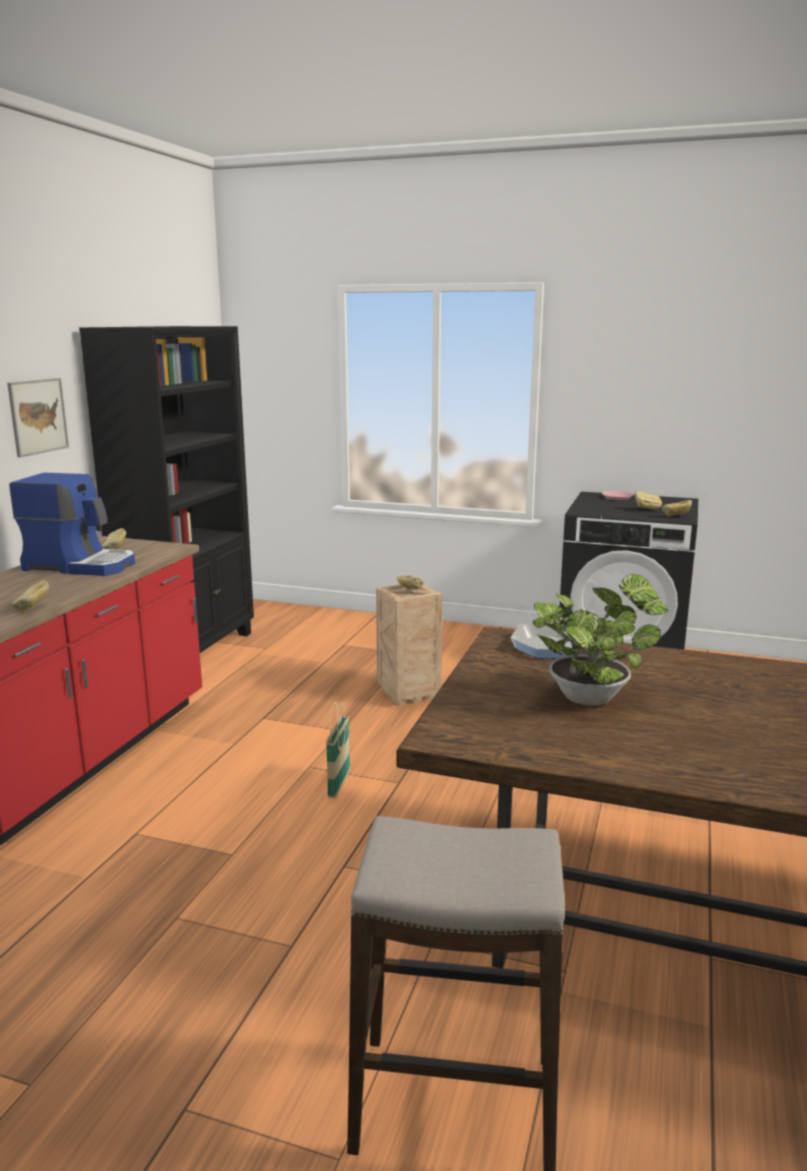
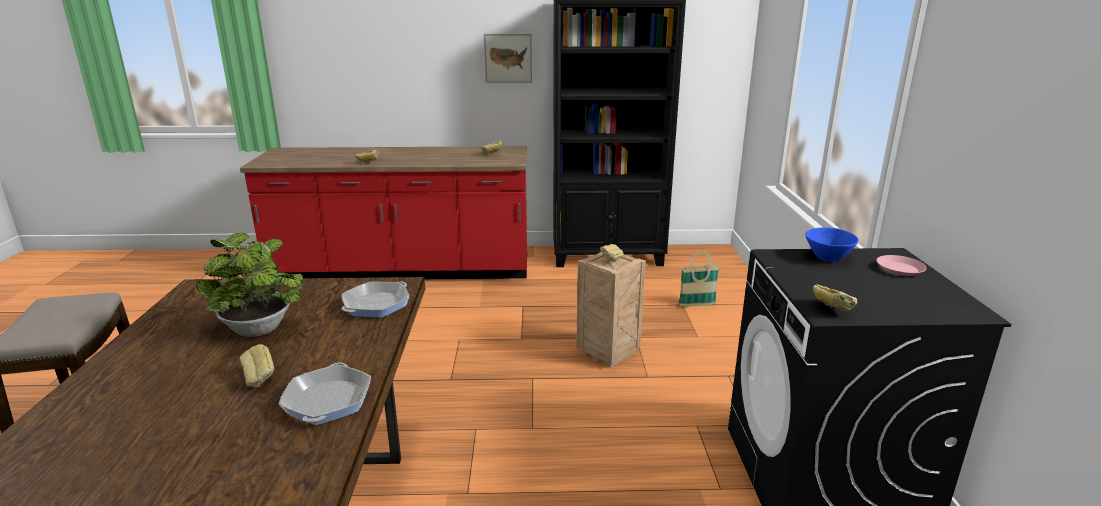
camera: 70 degrees right, 5 degrees up
coffee machine [9,473,135,576] -> none
basket [326,702,350,798] -> basket moved to [679,250,719,307]
bread [634,492,662,510] -> bread moved to [240,344,274,387]
none -> frying pan [279,362,371,425]
none -> blue bowl [805,227,859,262]

